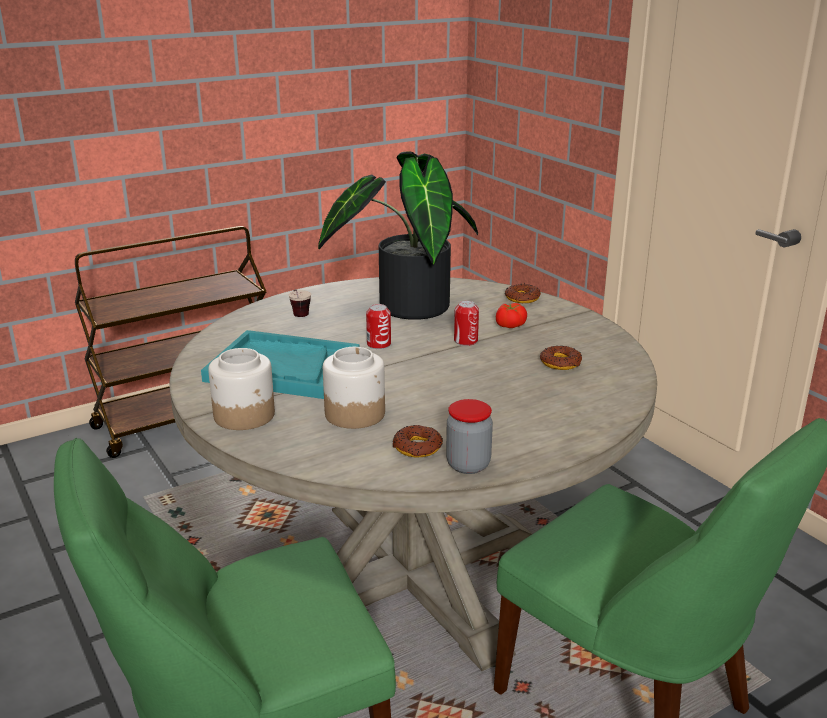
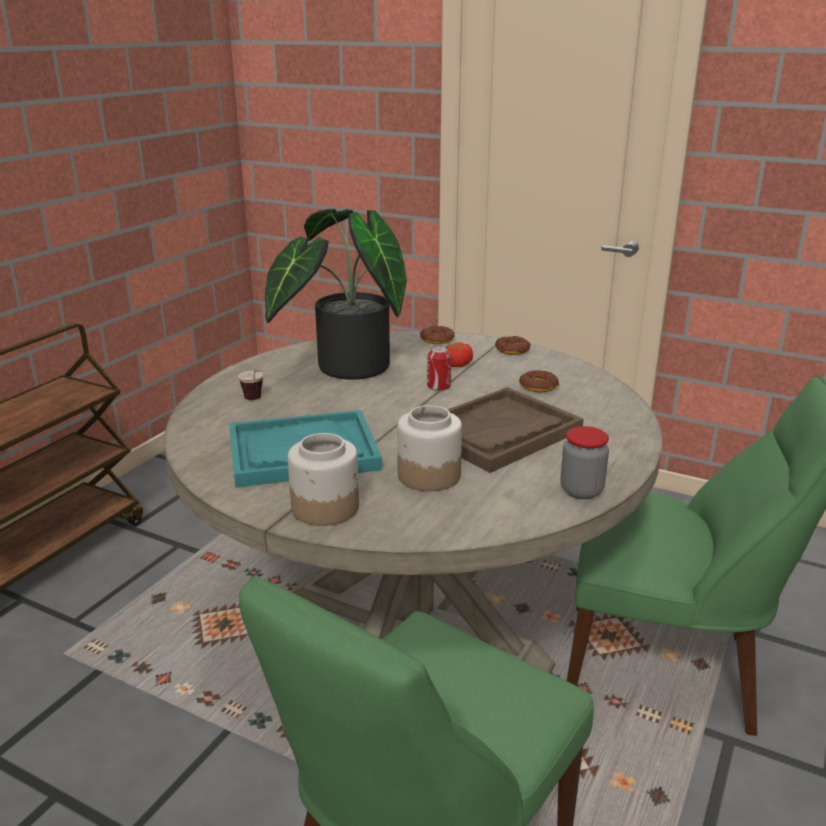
camera: 30 degrees left, 0 degrees up
can [366,304,391,349] -> none
donut [392,425,443,457] -> donut moved to [495,336,531,355]
none -> brown tray [448,387,584,473]

